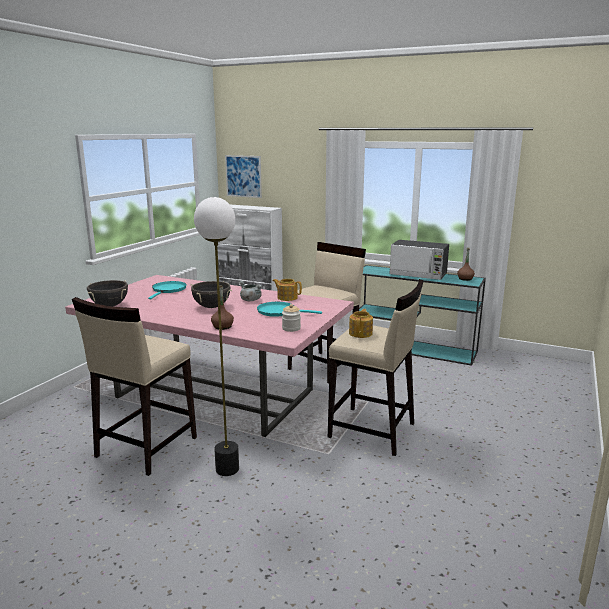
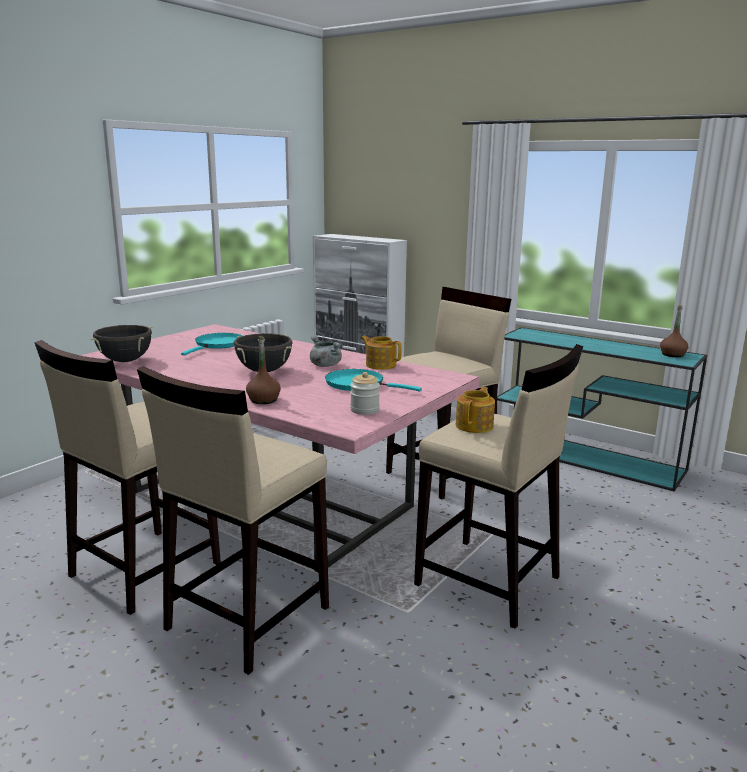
camera: 10 degrees right, 0 degrees up
floor lamp [194,197,239,476] -> beige stool [137,366,329,675]
picture [225,155,262,198] -> none
microwave [389,240,449,280] -> none

